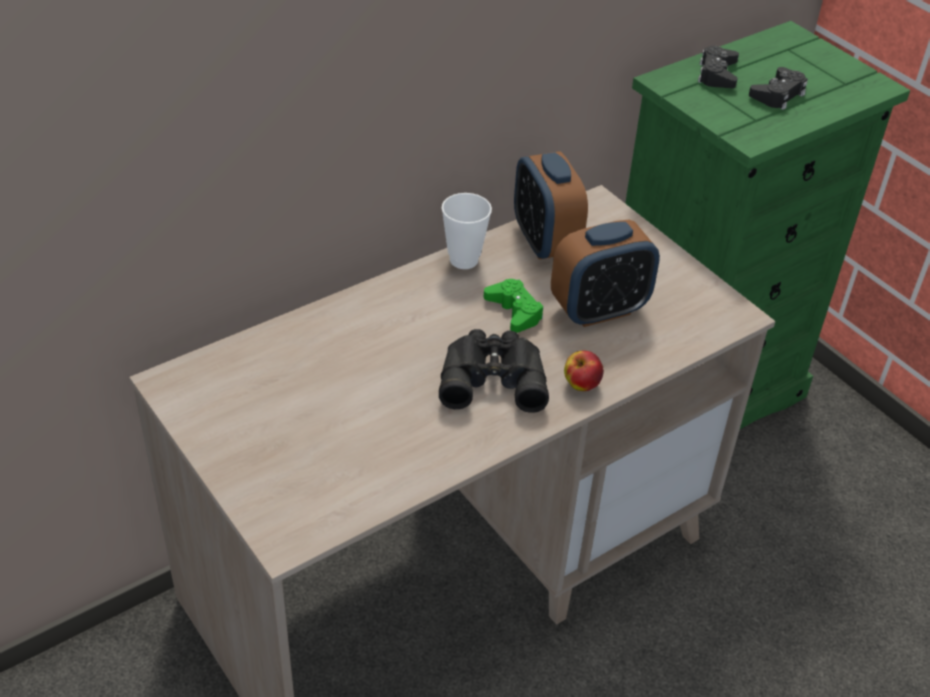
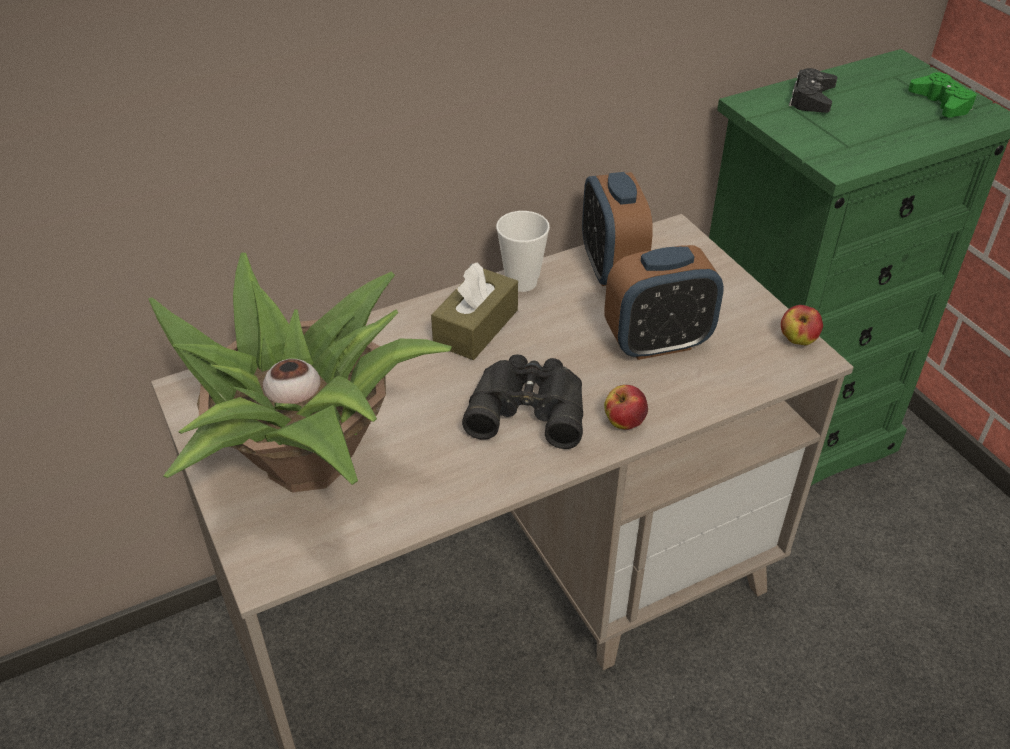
camera: 10 degrees right, 0 degrees up
green game controller [484,279,543,333] -> green game controller moved to [908,72,977,117]
black game controller [749,67,808,110] -> none
none -> potted plant [148,253,452,493]
none -> brown tissue box [431,262,518,360]
none -> apple [781,305,823,345]

